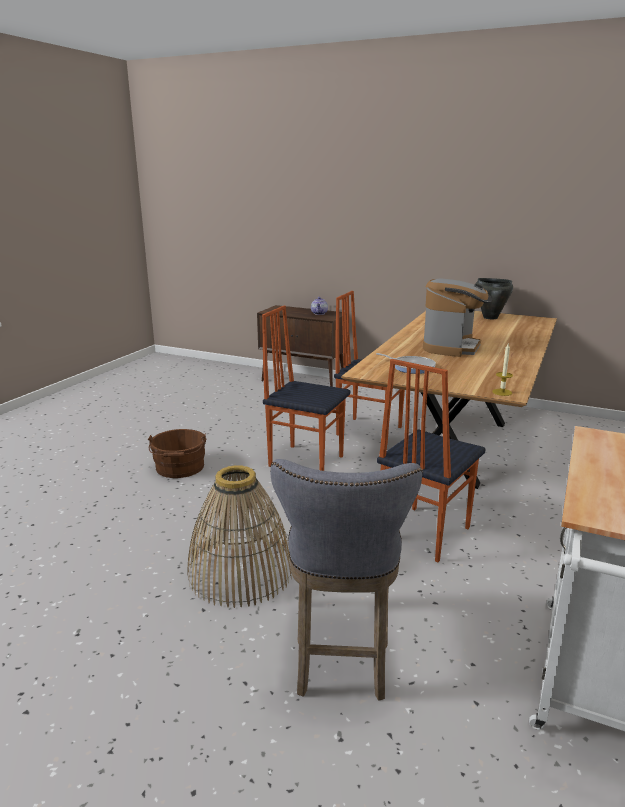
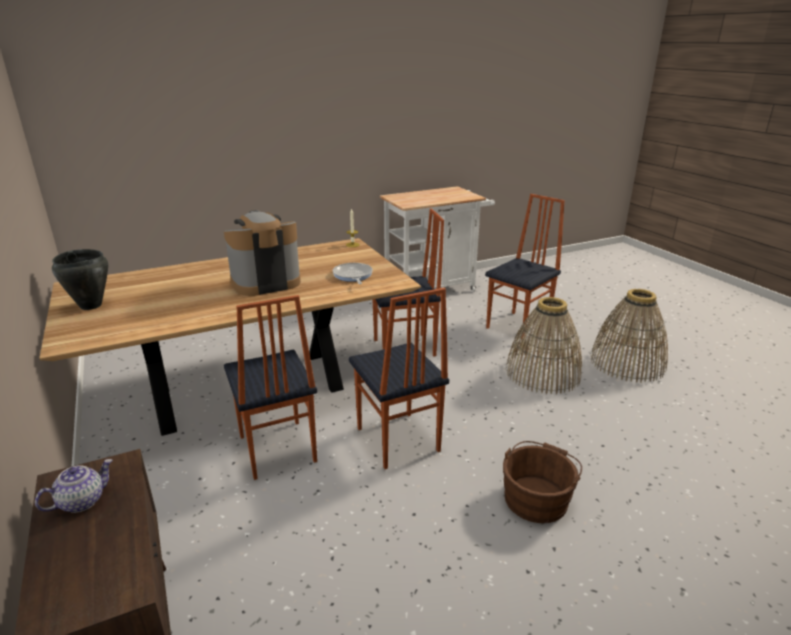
camera: 140 degrees left, 5 degrees up
grey stool [270,459,423,701] -> chair [485,194,565,338]
none -> basket [590,289,668,383]

